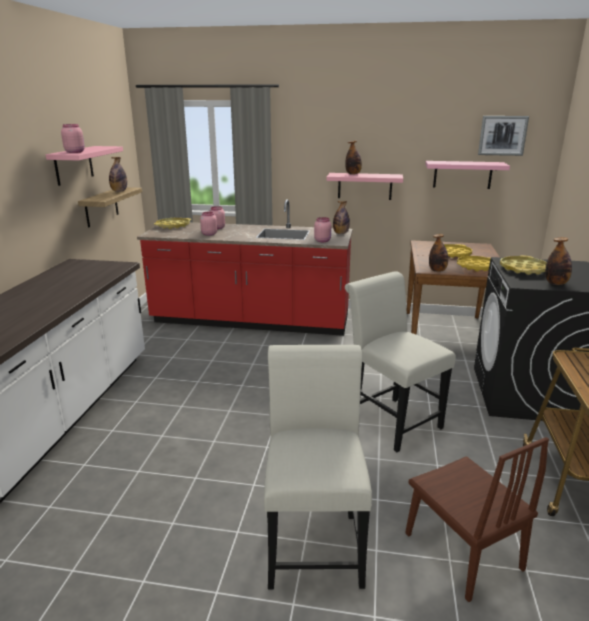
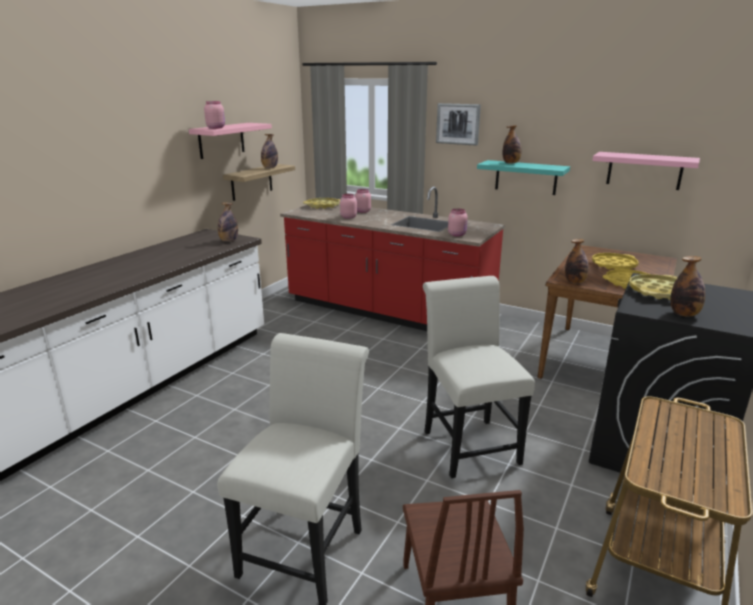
camera: 20 degrees right, 0 degrees up
pink shelf [326,173,403,200] -> turquoise shelf [477,160,570,195]
bottle [333,201,350,234] -> bottle moved to [218,203,238,242]
picture [478,116,529,156] -> picture moved to [436,103,481,146]

